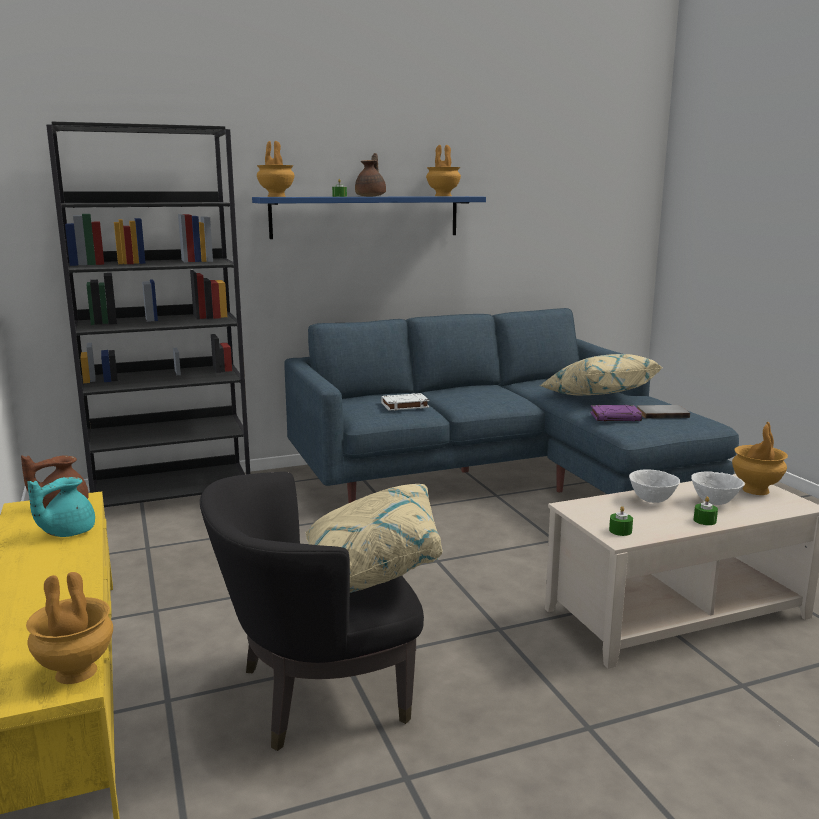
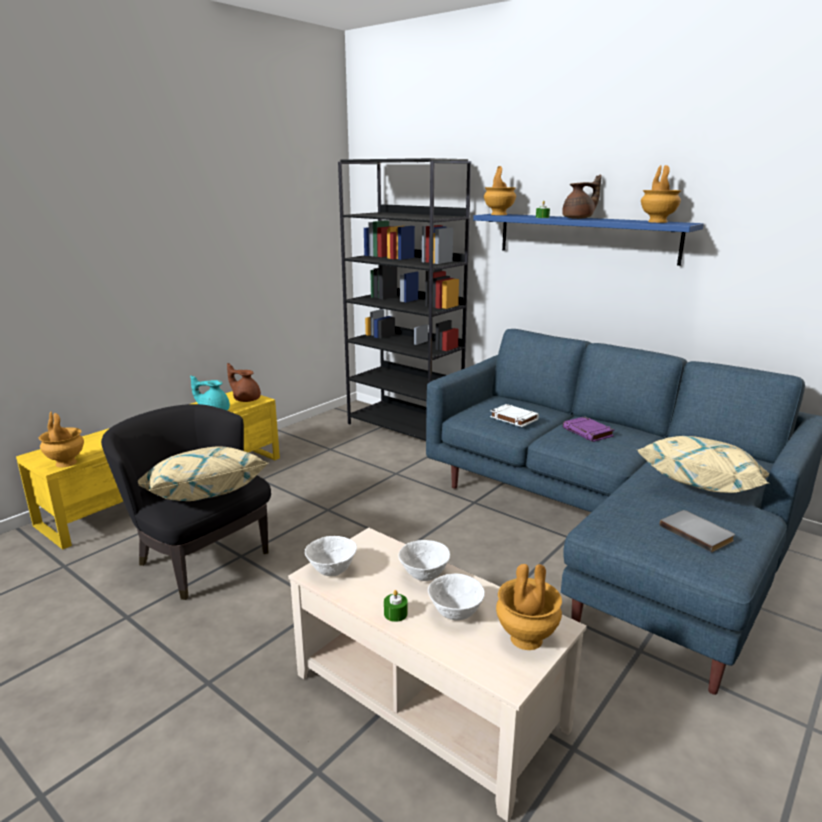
camera: 60 degrees right, 5 degrees up
purple book [590,405,642,421] -> purple book moved to [563,416,615,442]
green candle [609,506,633,536] -> white bowl [305,536,357,576]

